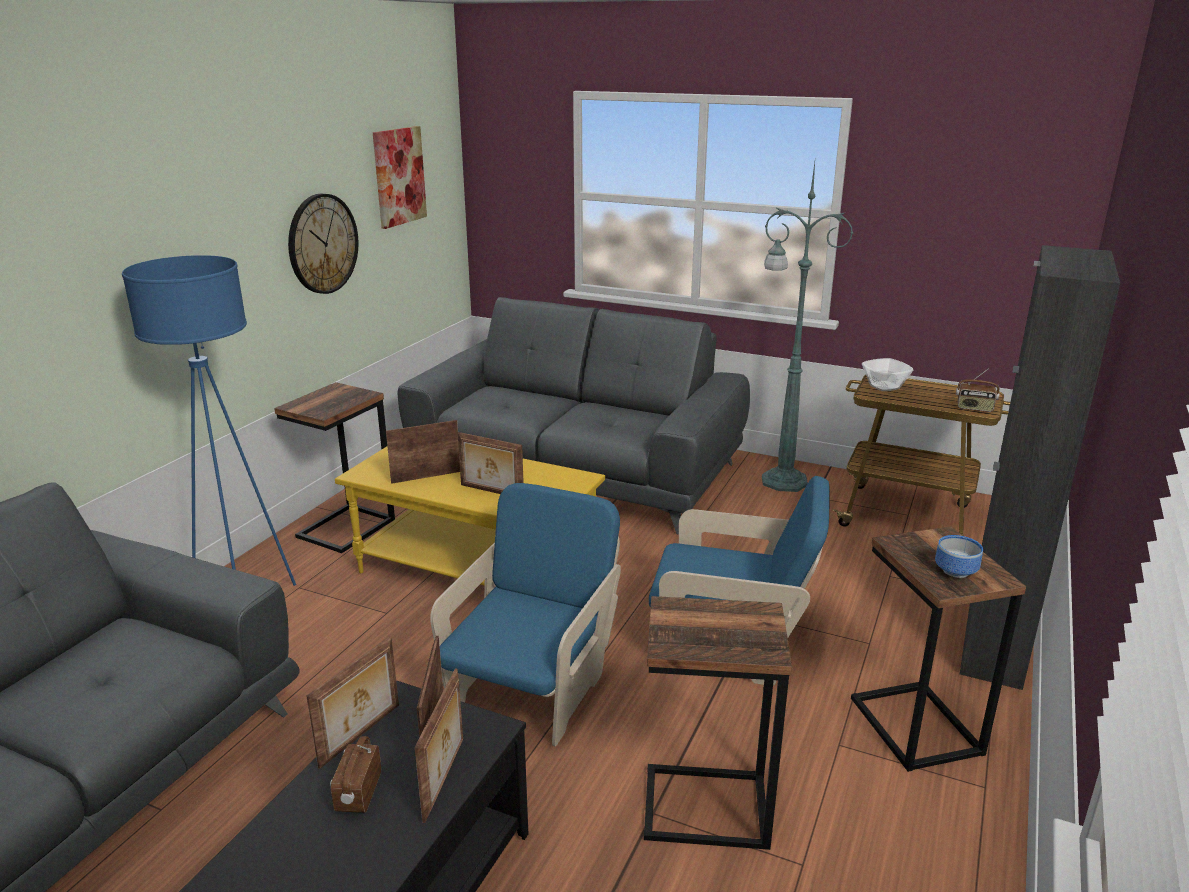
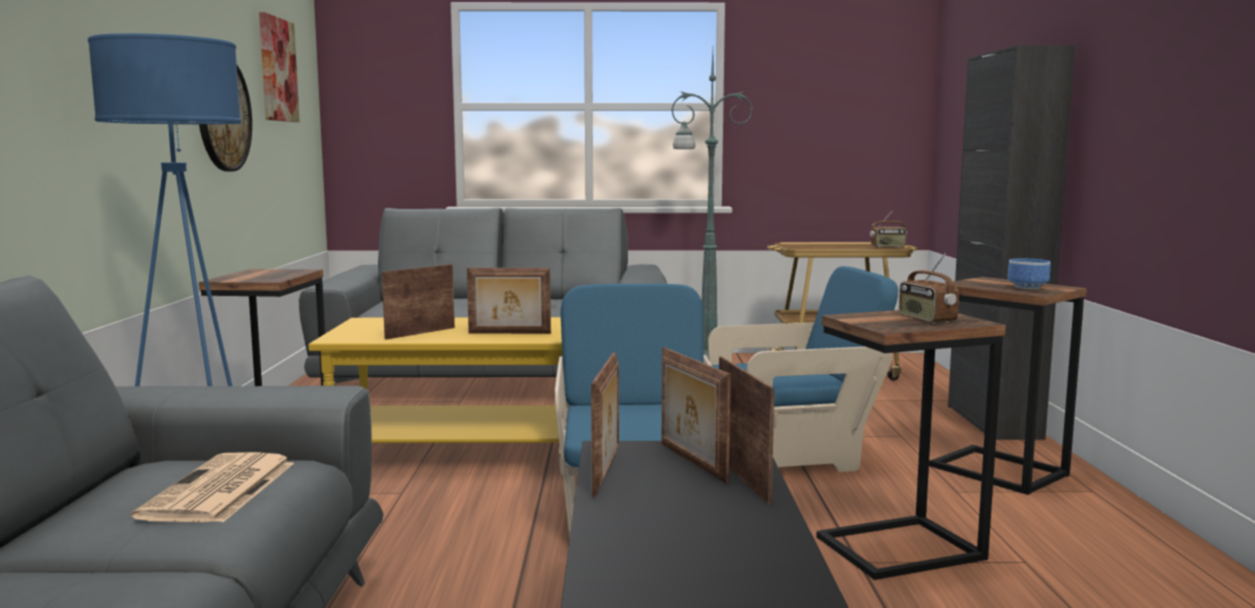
camera: 25 degrees left, 15 degrees down
radio [330,736,381,813] -> radio moved to [899,253,959,324]
bowl [862,358,913,391] -> none
none -> newspaper [131,452,294,522]

